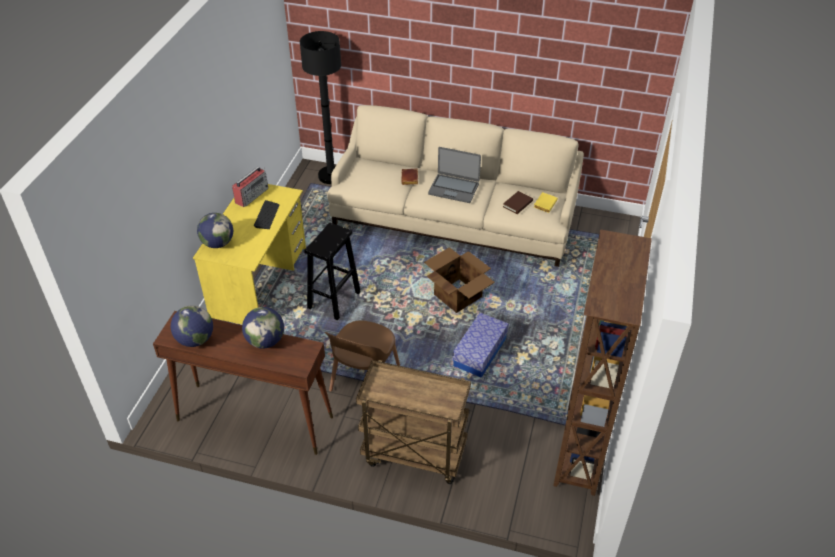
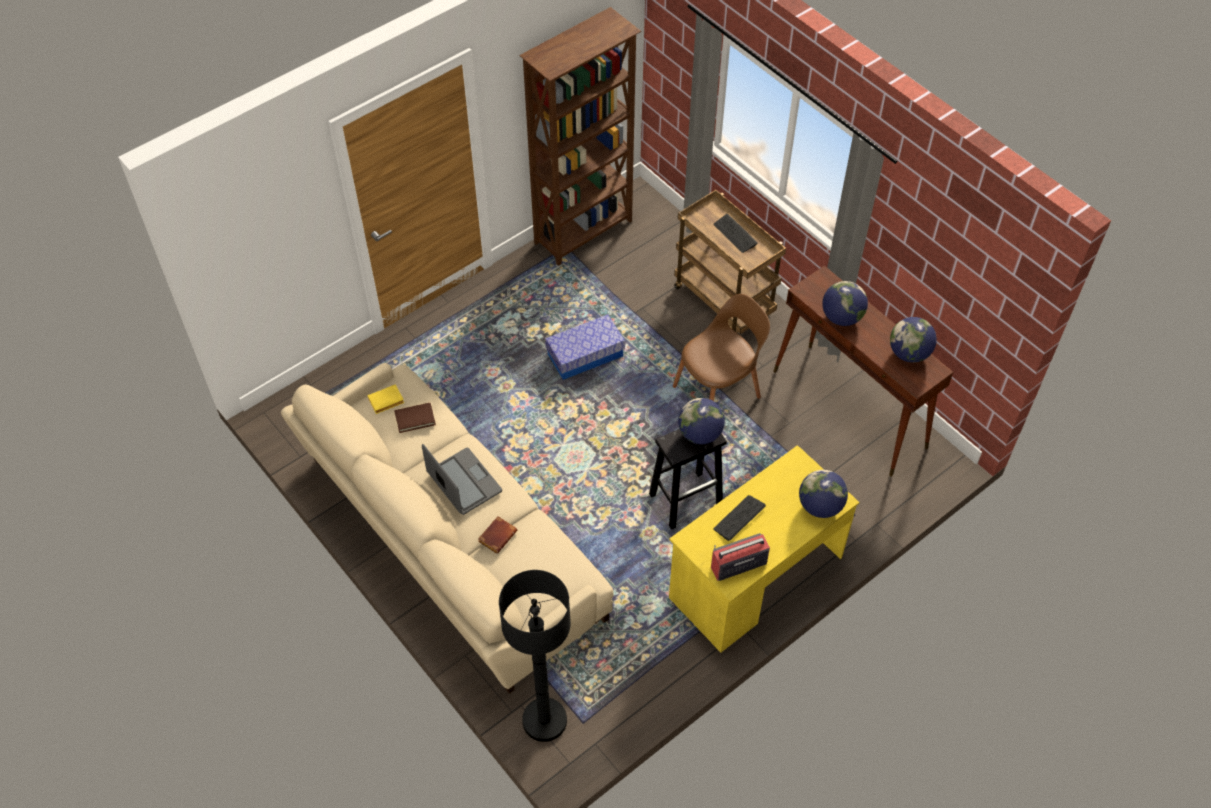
camera: 145 degrees left, 10 degrees up
cardboard box [424,247,495,313] -> none
none -> globe [678,398,725,444]
none -> keyboard [714,214,758,253]

